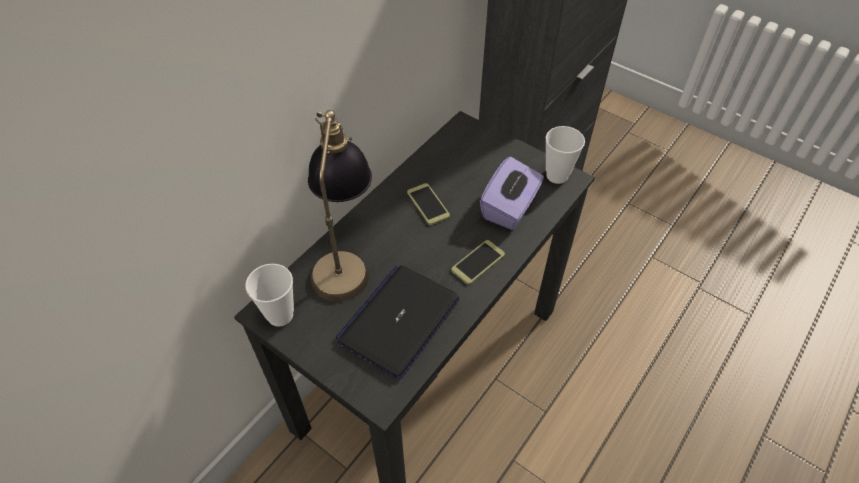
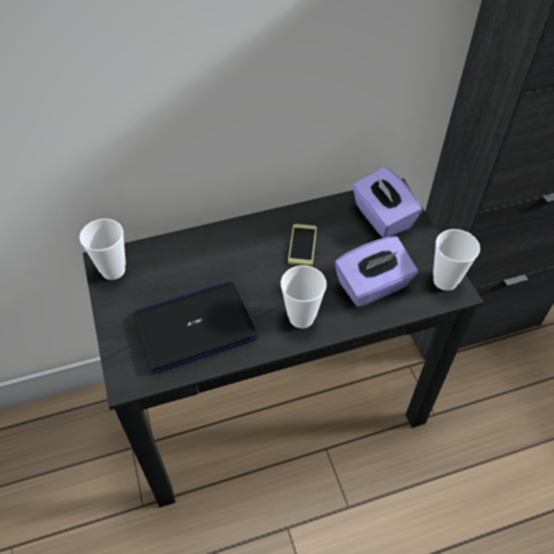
camera: 35 degrees right, 0 degrees up
table lamp [308,110,372,302] -> none
phone [451,240,505,285] -> cup [281,265,327,328]
none -> purple tissue box [352,167,422,238]

